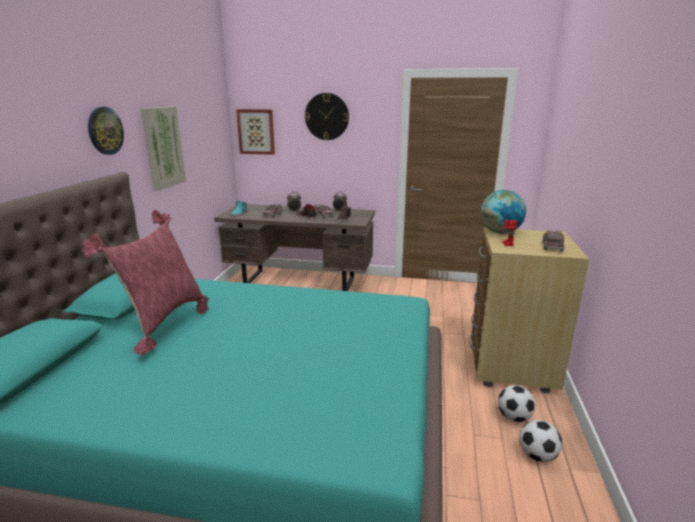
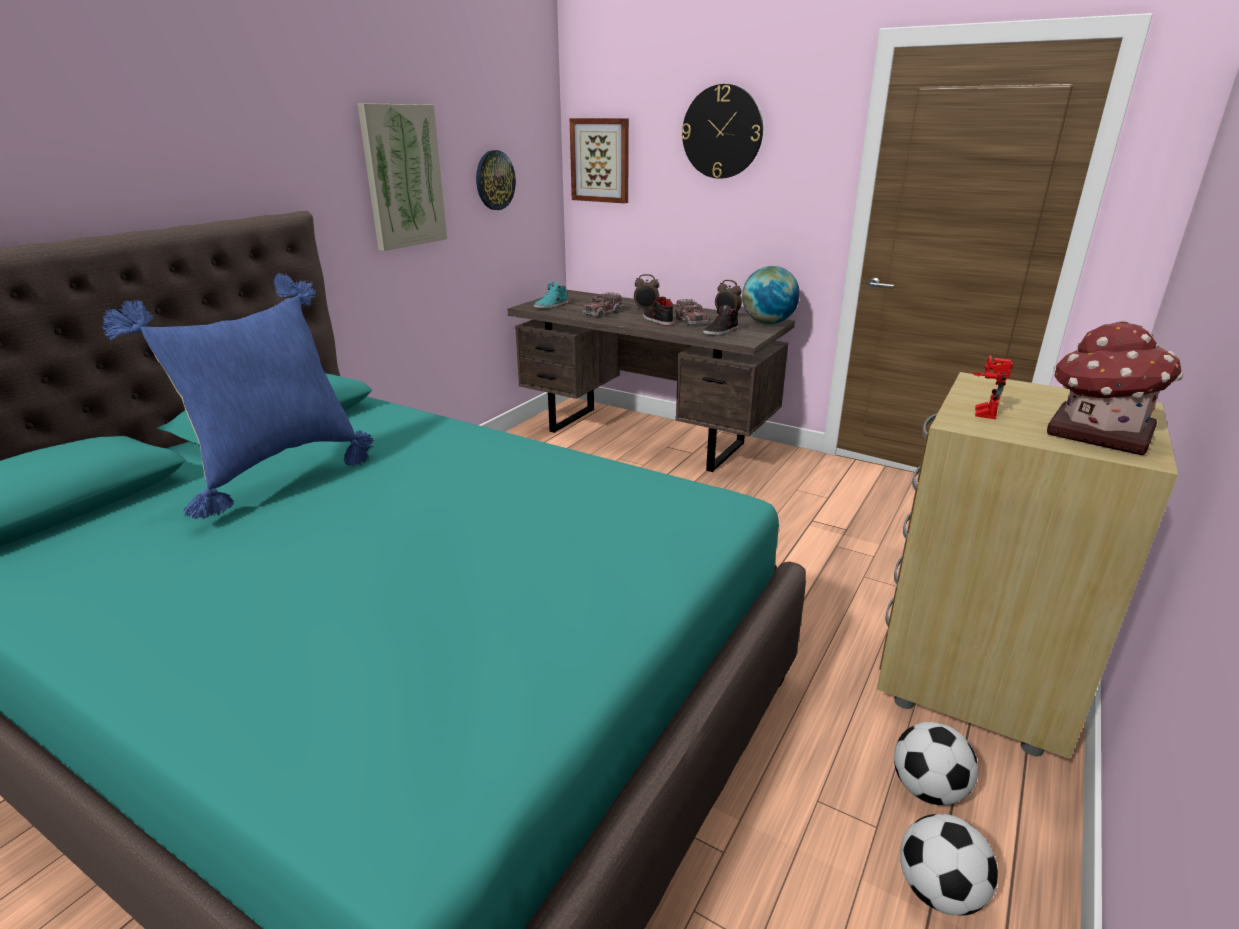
camera: 20 degrees right, 5 degrees up
red pillow [82,210,209,356] -> blue pillow [103,273,375,520]
wall clock [88,107,124,155] -> wall clock moved to [476,150,516,210]
globe [480,190,526,233] -> globe moved to [742,266,800,324]
toy truck [543,230,565,251] -> toy house [1047,320,1183,455]

